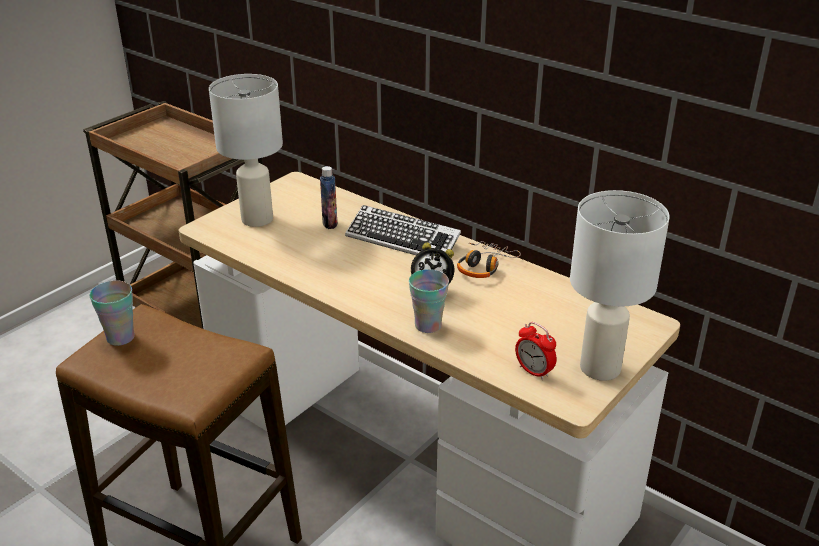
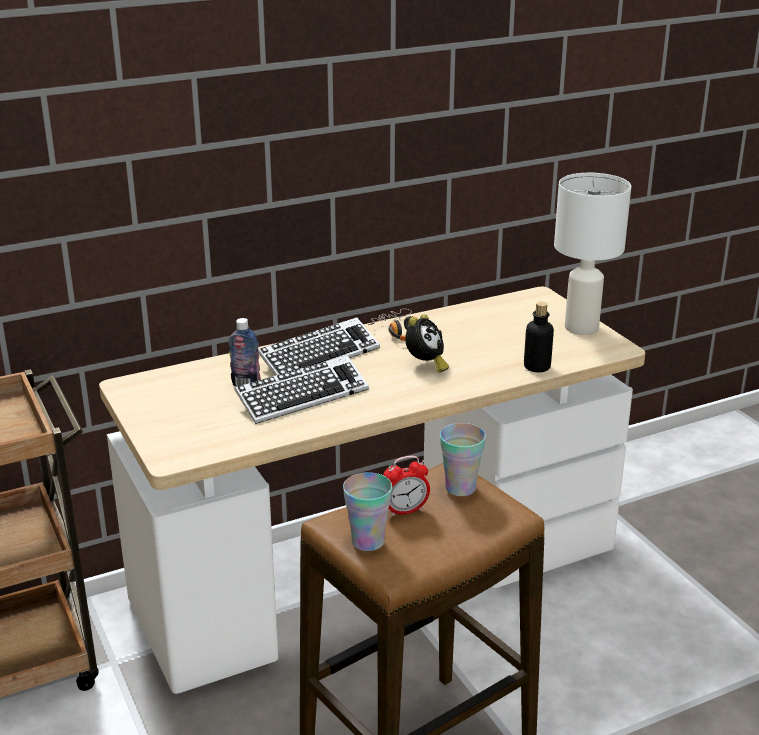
camera: 65 degrees left, 5 degrees down
white table lamp [209,74,283,227] -> none
cup [409,269,449,333] -> cup moved to [440,423,486,496]
alarm clock [515,322,557,380] -> alarm clock moved to [383,456,430,517]
none -> keyboard [235,355,369,424]
none -> bottle [524,302,554,372]

